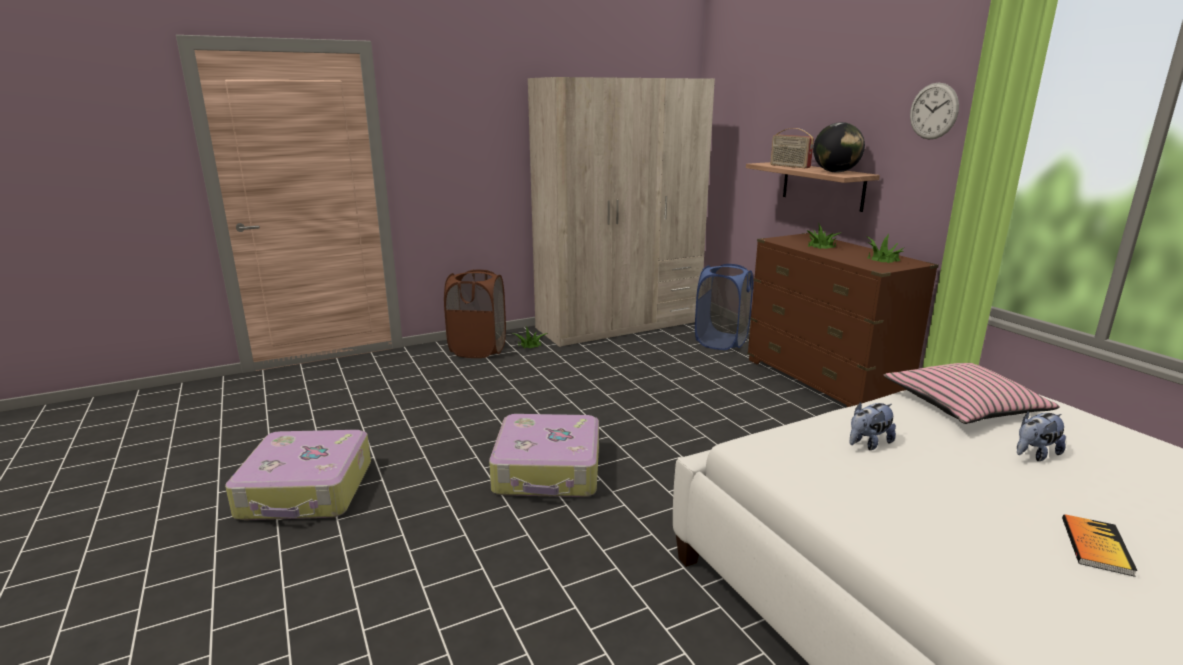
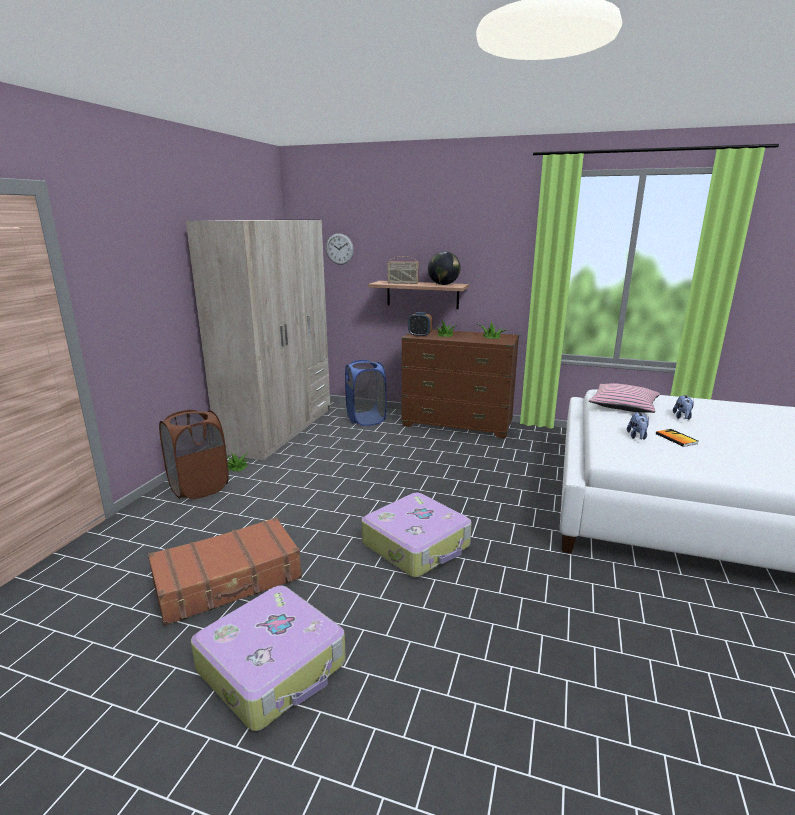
camera: 45 degrees left, 0 degrees up
wall clock [910,83,959,139] -> wall clock moved to [326,233,354,265]
book [1062,514,1137,577] -> book moved to [656,429,699,447]
none -> brown suitcase [148,517,302,626]
none -> alarm clock [408,312,432,337]

